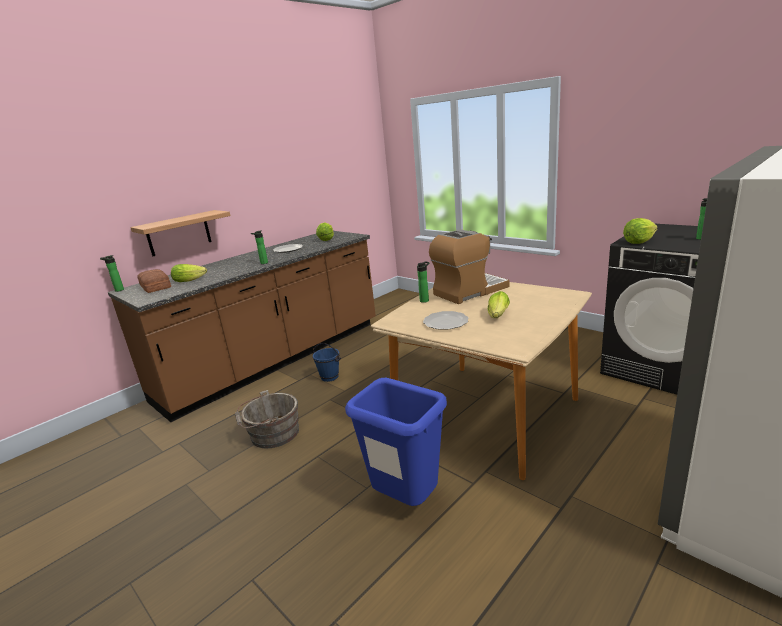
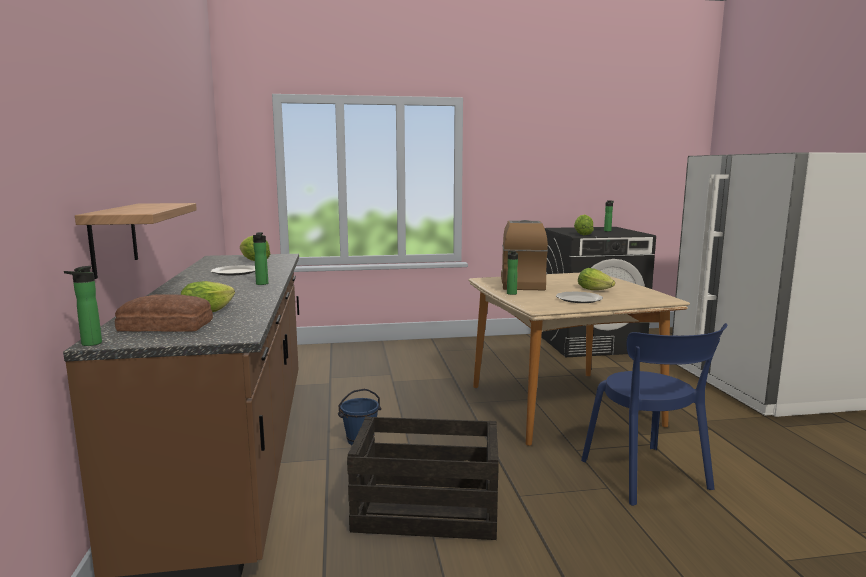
camera: 55 degrees left, 10 degrees down
grey bucket [235,390,299,448] -> crate [347,417,499,540]
blue trash can [345,378,447,506] -> blue chair [581,323,727,506]

